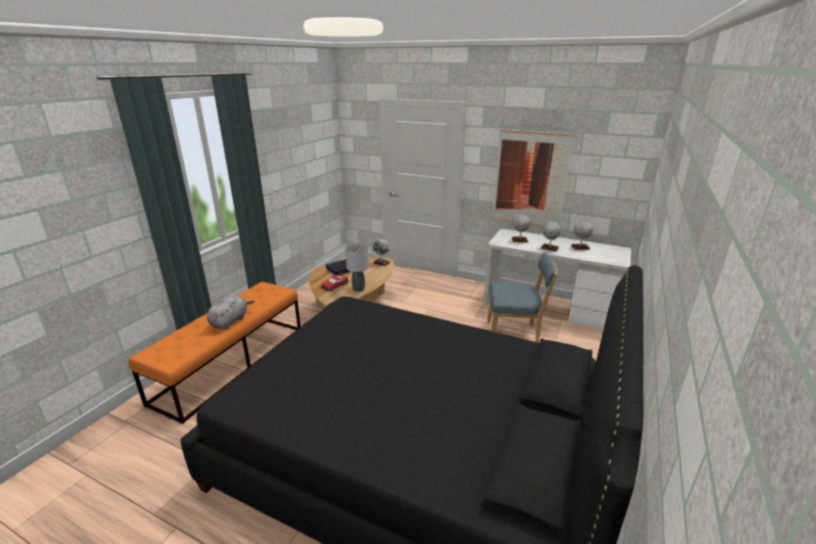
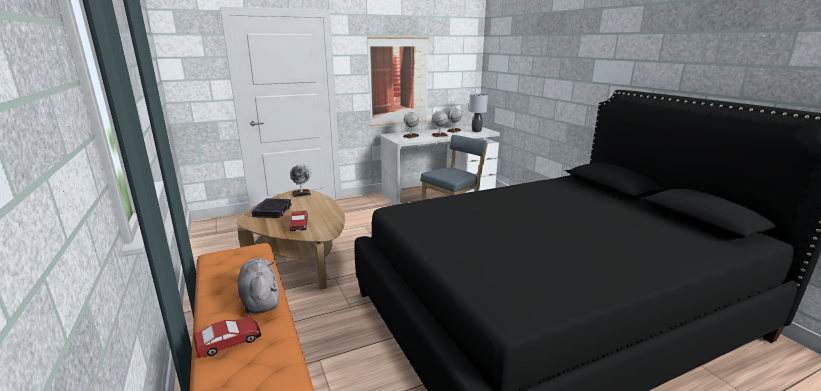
camera: 50 degrees left, 5 degrees down
grey table lamp [345,244,369,292] -> grey table lamp moved to [469,93,488,132]
none -> toy car [193,317,261,358]

